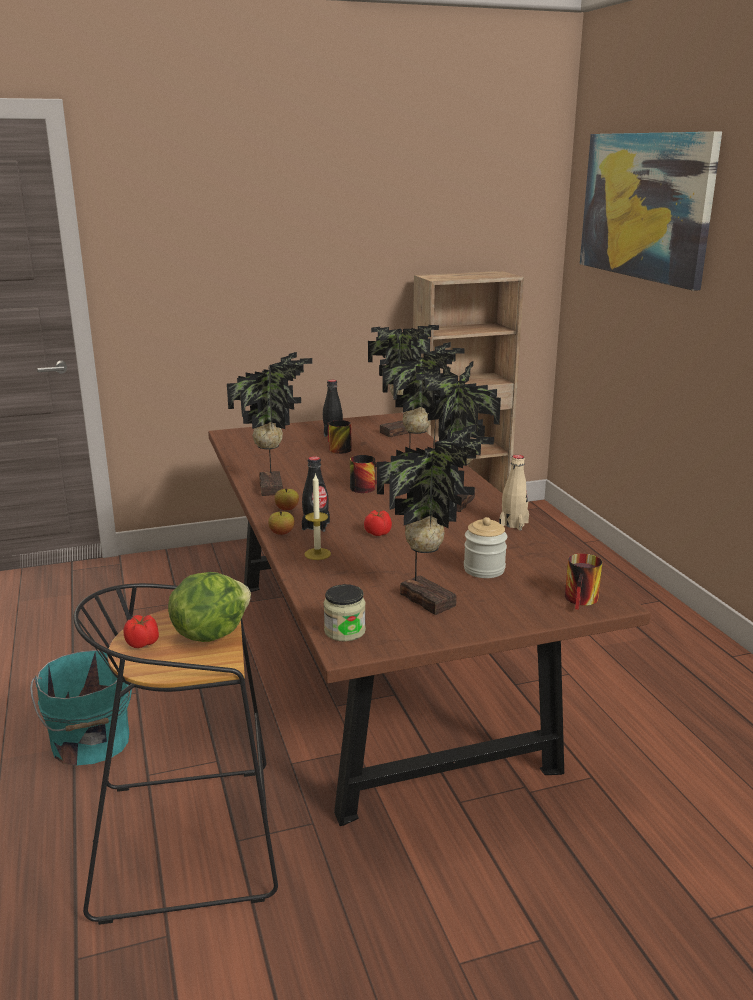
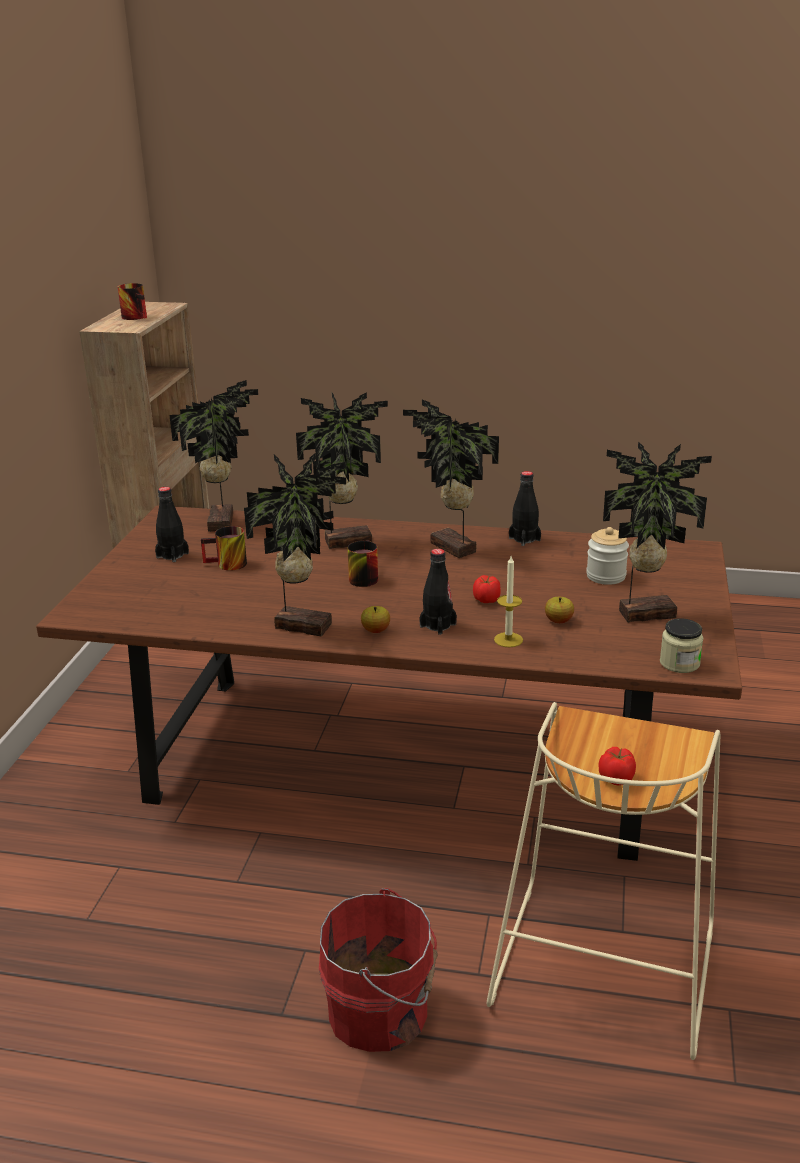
camera: 60 degrees left, 5 degrees up
turquoise bucket [30,650,132,765] -> red bucket [319,888,437,1052]
black stool [74,583,278,925] -> beige stool [487,702,720,1060]
lettuce [168,572,251,642] -> none
apple [268,511,294,535] -> apple moved to [545,597,574,623]
beige bottle [499,455,529,530] -> black bottle [509,471,541,546]
mug [565,553,602,610] -> mug moved to [118,283,147,320]
picture [580,132,722,291] -> none

